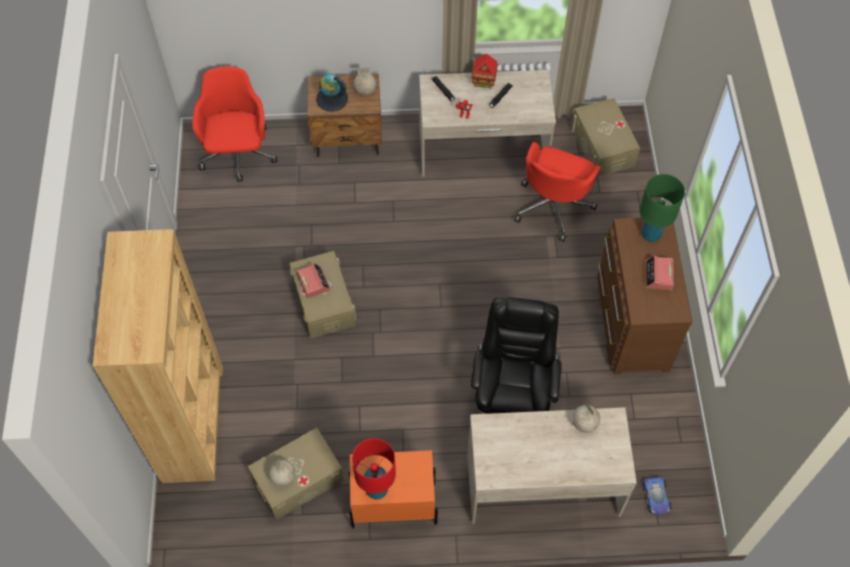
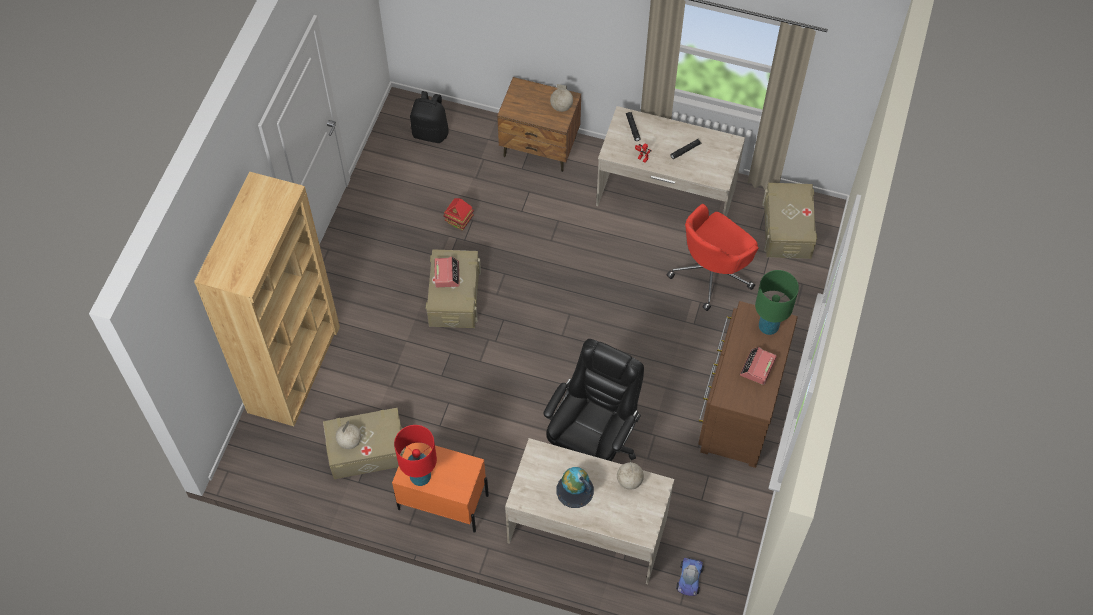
camera: 20 degrees right, 0 degrees up
red office chair [192,66,277,182] -> black backpack [410,91,449,143]
globe [316,73,348,112] -> globe moved to [556,467,594,508]
toy house [471,54,498,88] -> toy house moved to [443,198,474,230]

